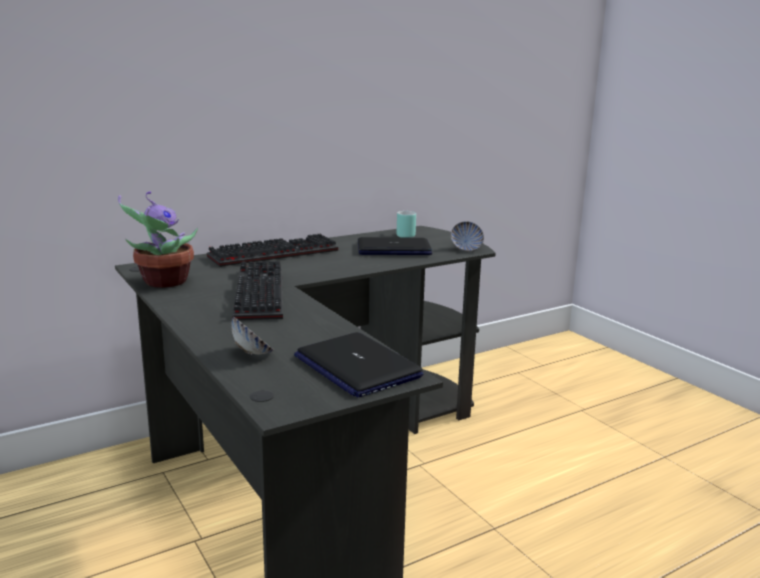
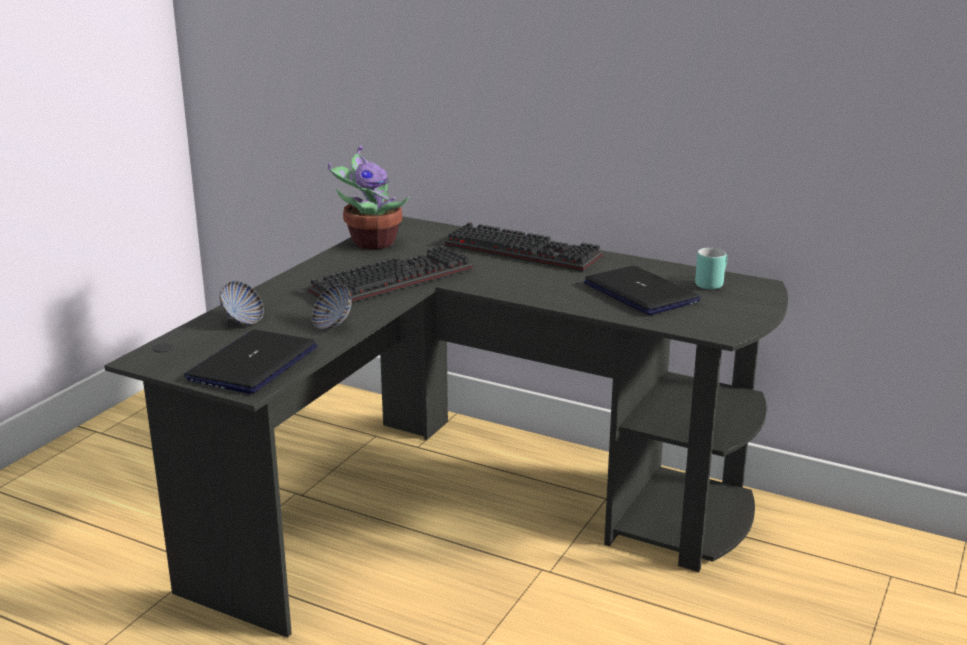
camera: 60 degrees right, 5 degrees up
bowl [451,221,484,252] -> bowl moved to [312,284,351,330]

